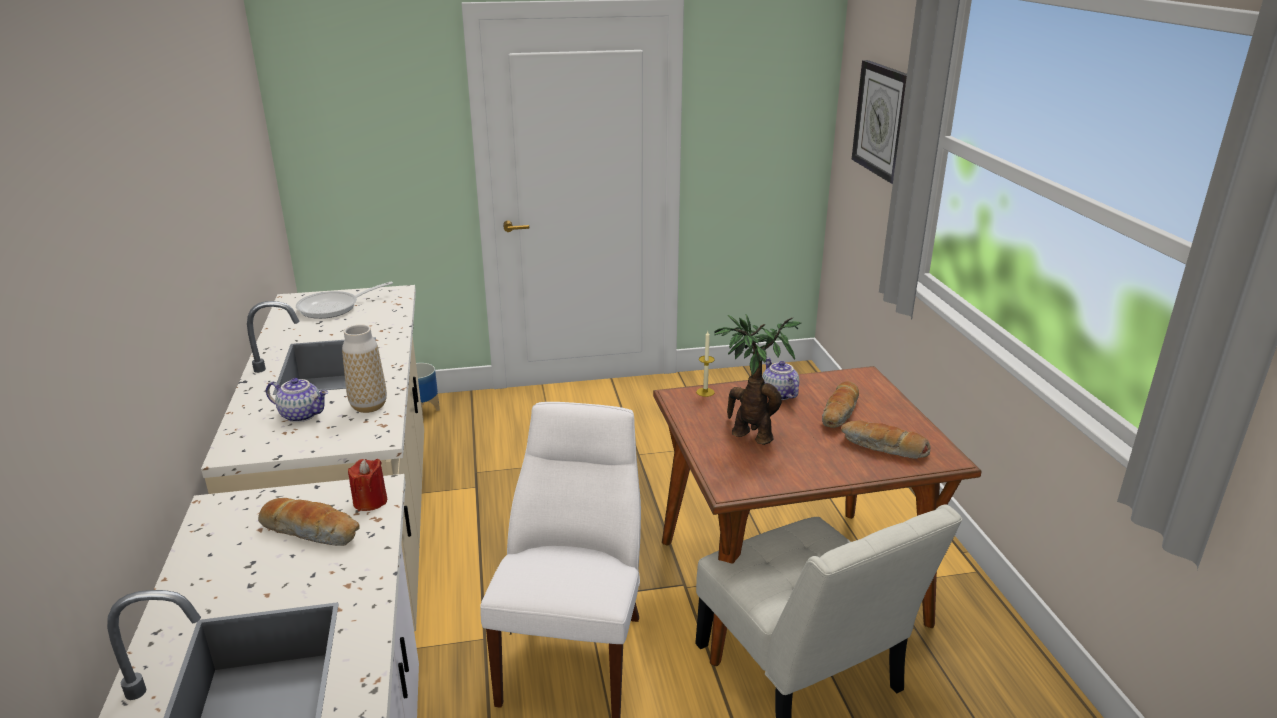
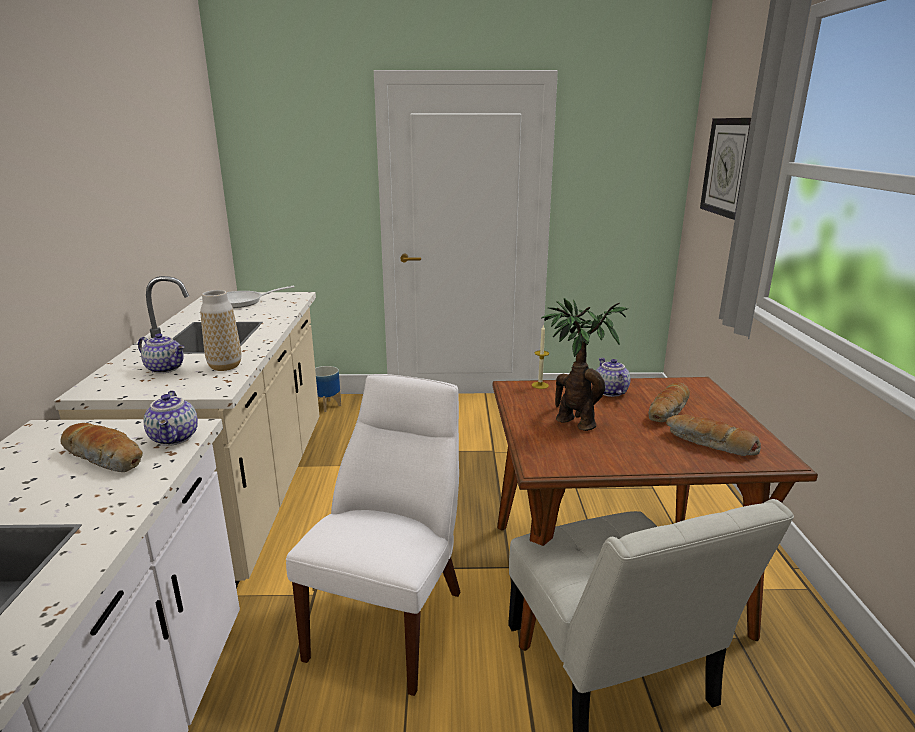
camera: 10 degrees right, 5 degrees down
red candle [348,459,387,511] -> teapot [143,390,198,446]

